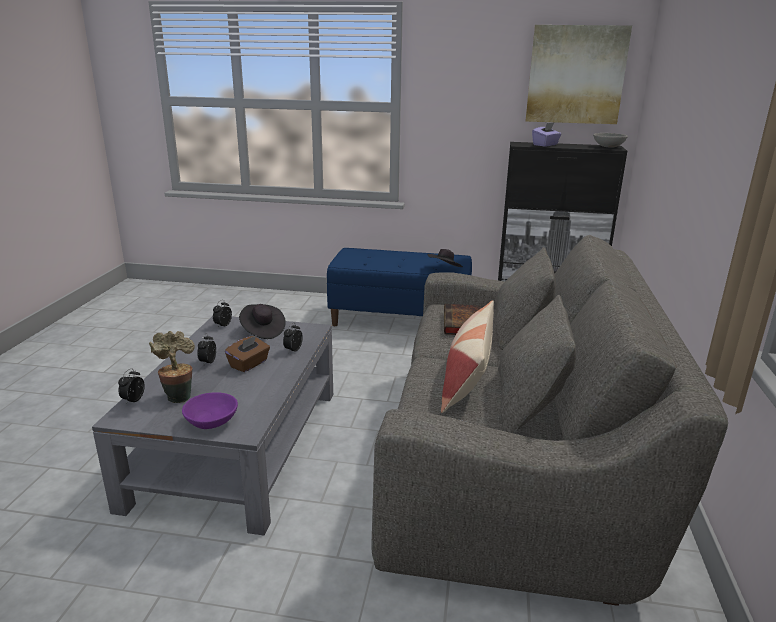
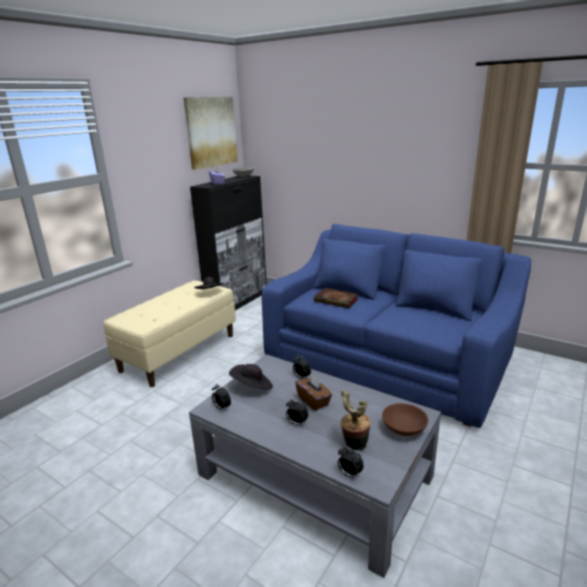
camera: 65 degrees left, 0 degrees up
purple bowl [182,392,238,429] -> brown bowl [382,403,429,436]
blue bench [327,248,472,326] -> beige bench [104,280,236,387]
grey sofa [372,235,728,606] -> blue sofa [262,224,531,428]
pillow [441,300,494,413] -> none

